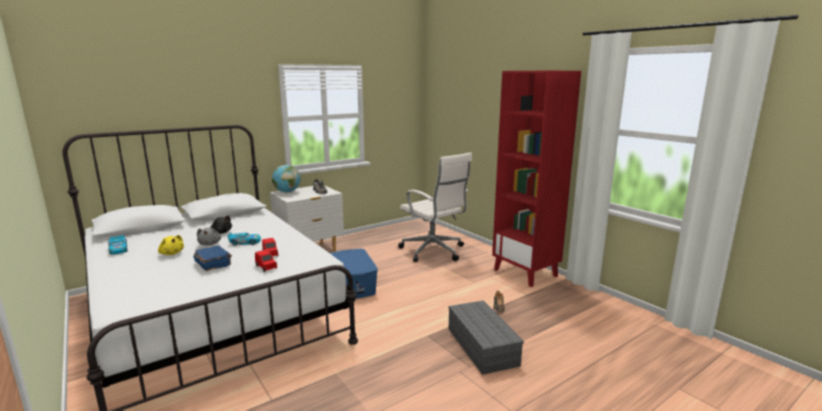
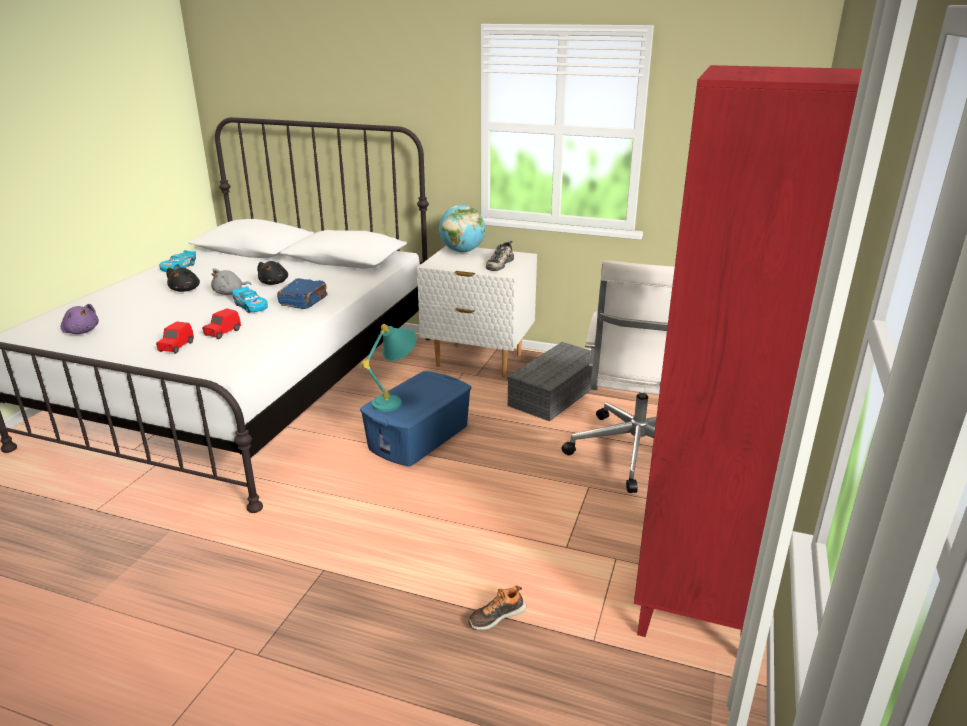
camera: 55 degrees right, 10 degrees up
yellow plush toy [158,235,184,255] -> black plush toy [167,267,200,292]
blue book [193,245,232,271] -> blue book moved to [277,278,328,309]
grey storage box [449,300,524,375] -> grey storage box moved to [507,342,593,421]
none -> purple plush toy [61,304,99,334]
none -> turquoise table lamp [362,324,417,412]

